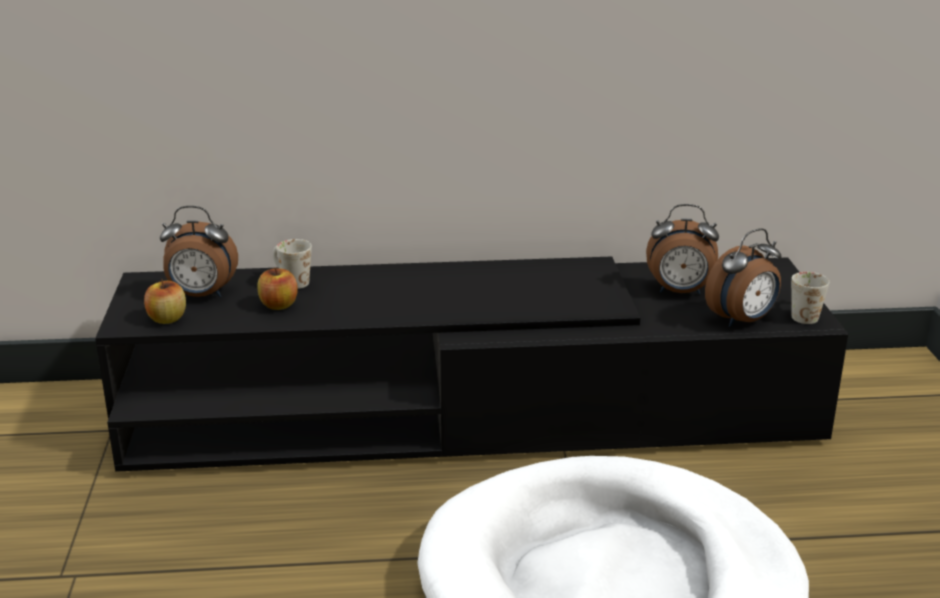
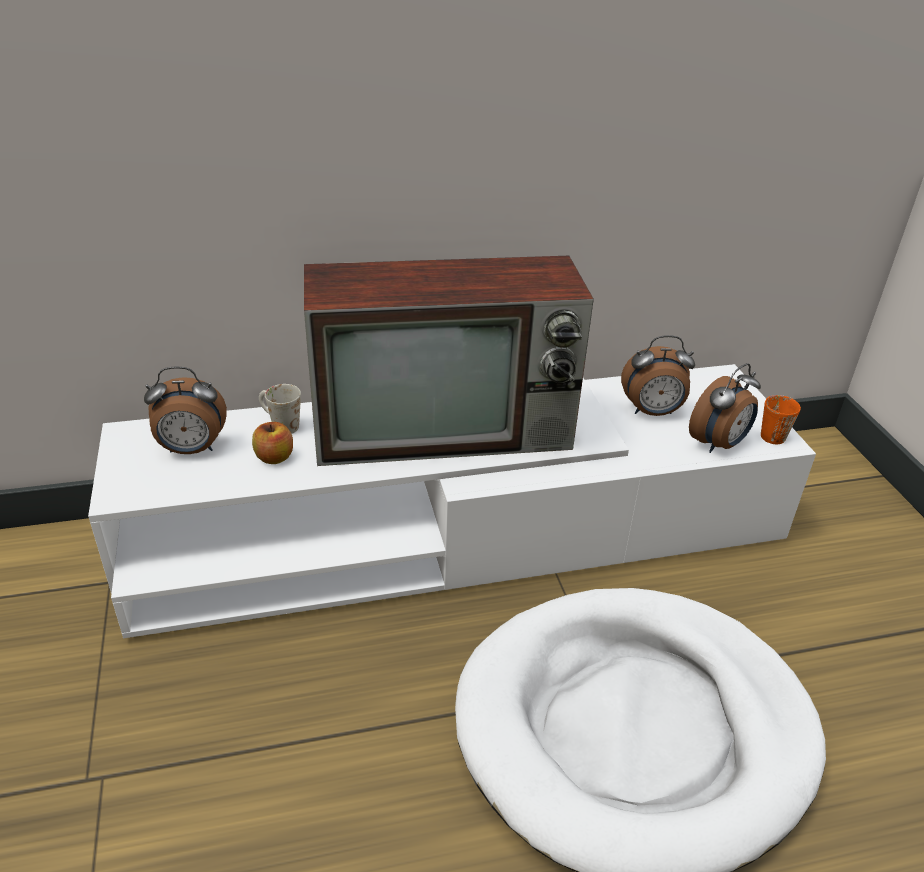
camera: 10 degrees left, 10 degrees up
black tv stand [95,256,848,472] -> white tv stand [88,364,816,638]
apple [144,279,186,324] -> none
white mug [791,272,829,324] -> orange mug [761,395,801,444]
none -> television [304,256,594,466]

